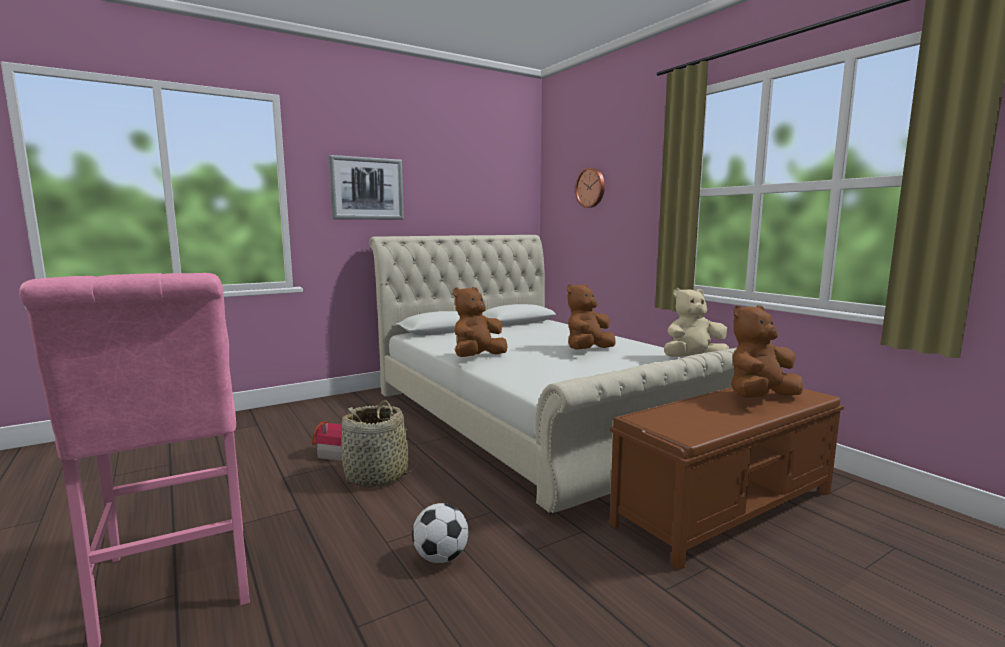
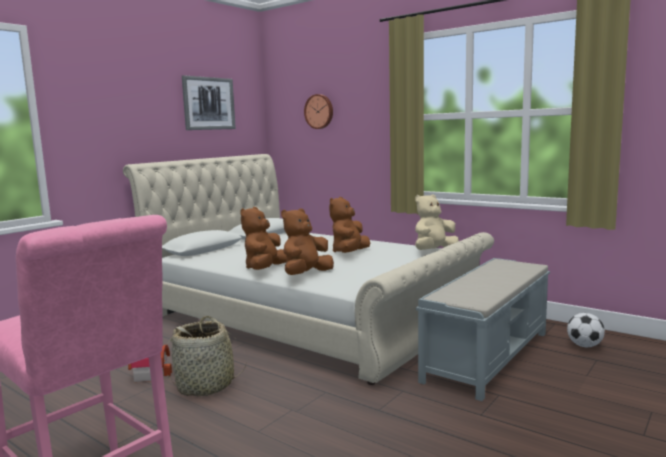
camera: 20 degrees left, 0 degrees up
picture [328,155,404,220] -> picture moved to [182,75,236,130]
football [412,503,468,563] -> football moved to [567,313,605,347]
brown bench [609,387,844,570] -> grey bench [416,258,550,401]
brown plush toy [731,305,803,398] -> brown plush toy moved to [281,208,334,275]

